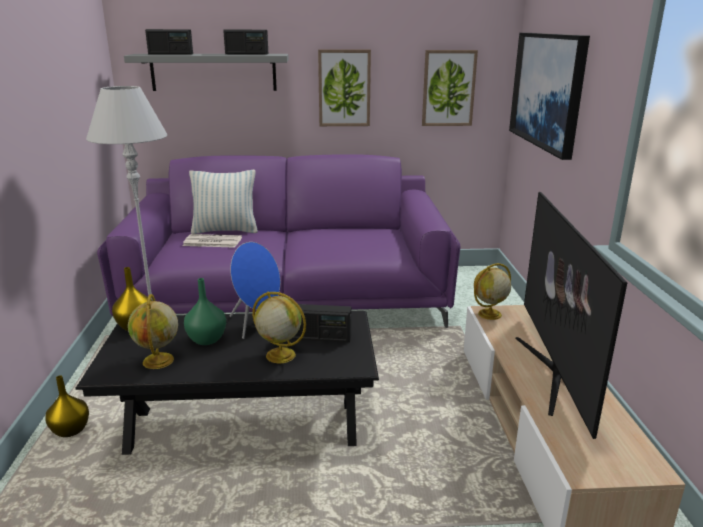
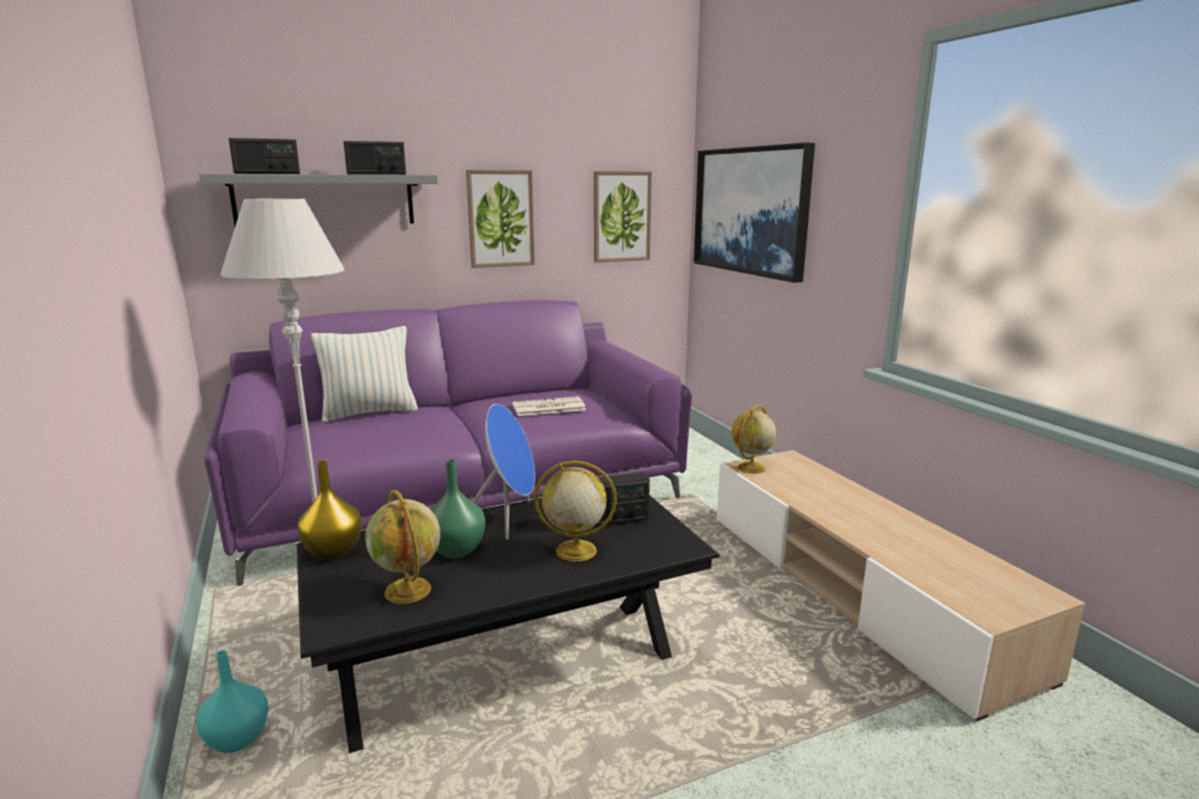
camera: 20 degrees left, 5 degrees down
yellow vase [45,375,89,437] -> turquoise vase [196,650,269,753]
newspaper [183,234,242,248] -> newspaper moved to [512,396,586,416]
television [515,192,627,439] -> none

